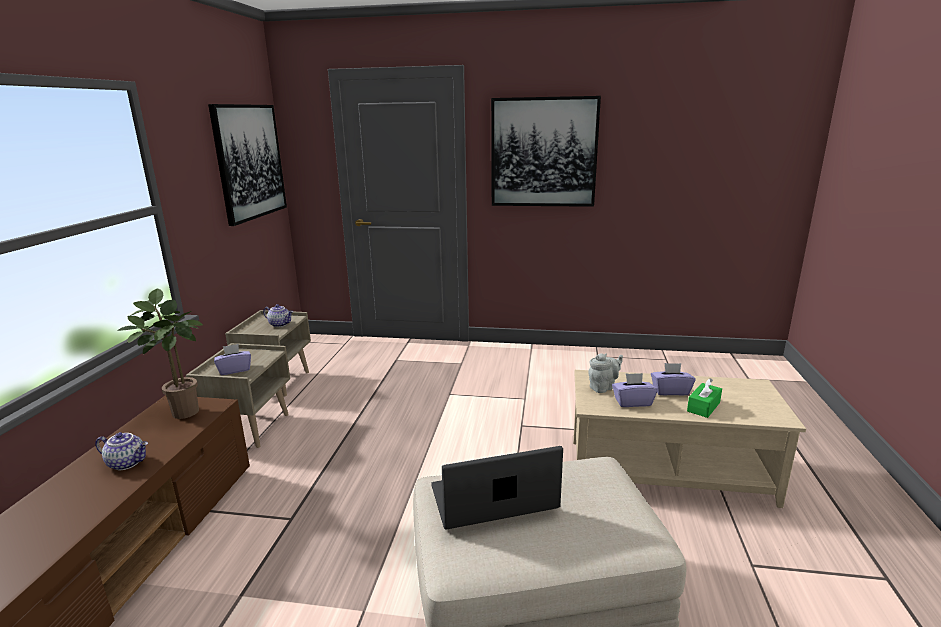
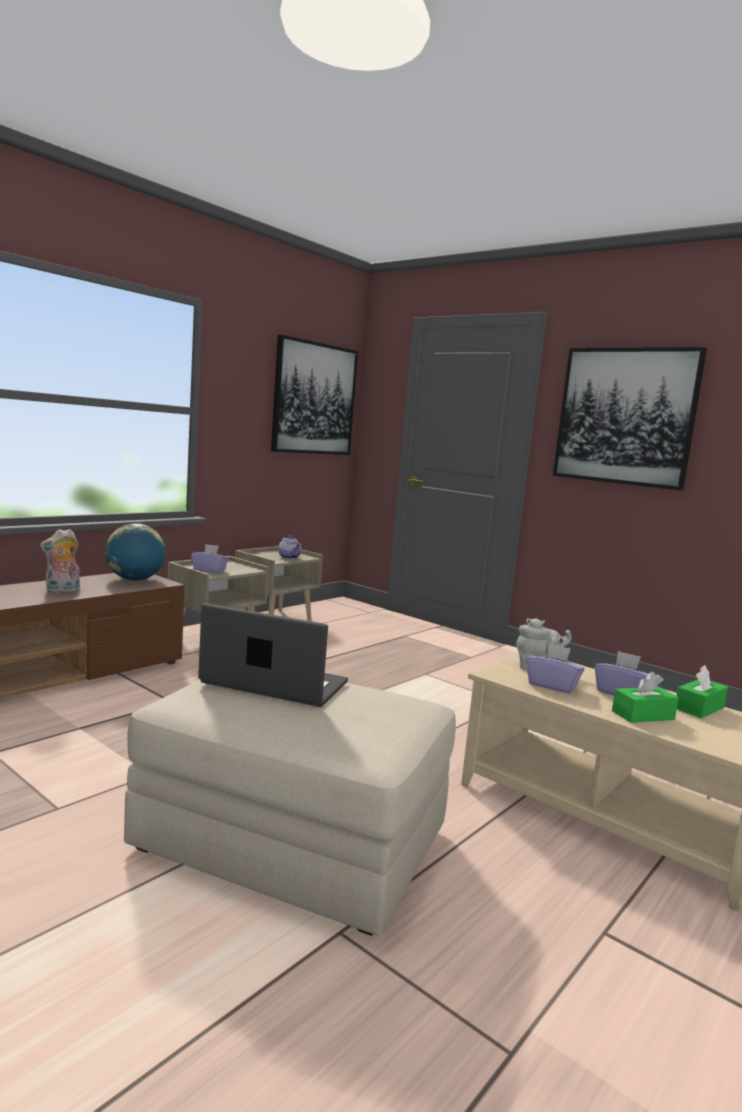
camera: 30 degrees right, 10 degrees down
teapot [95,432,148,470] -> plush toy [40,529,80,593]
potted plant [117,289,203,419] -> globe [105,523,166,581]
none -> green tissue box [676,665,728,718]

